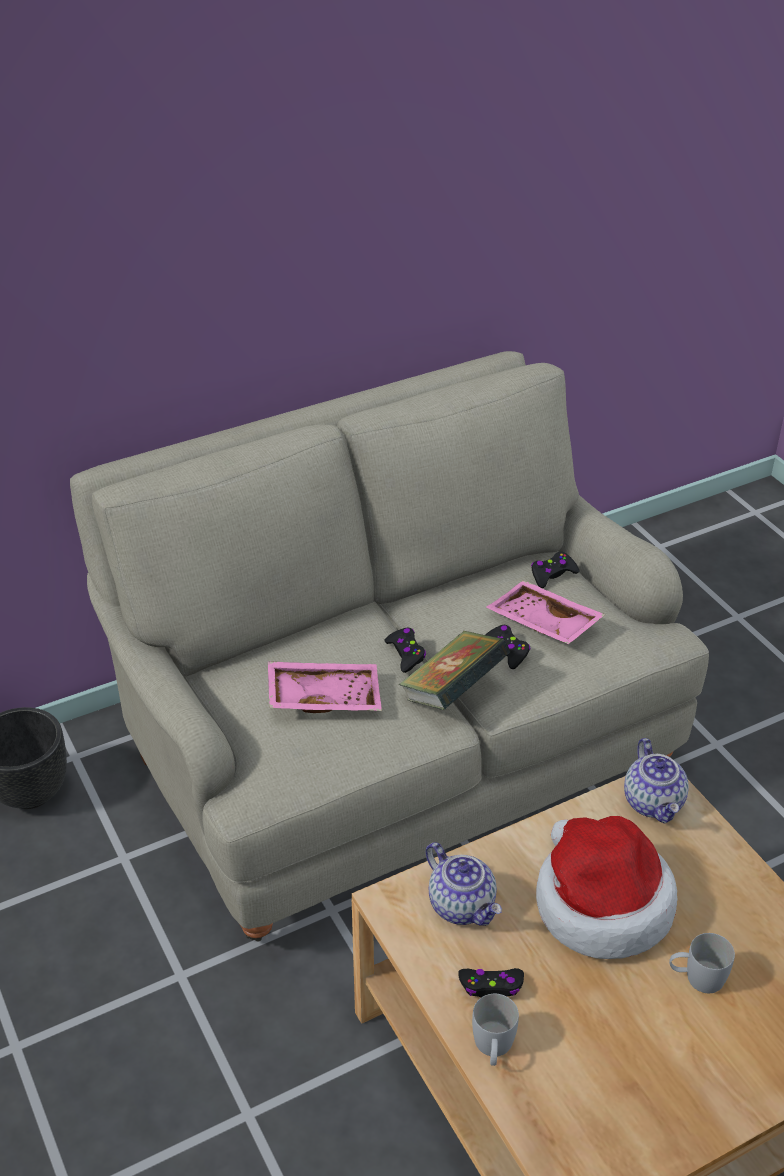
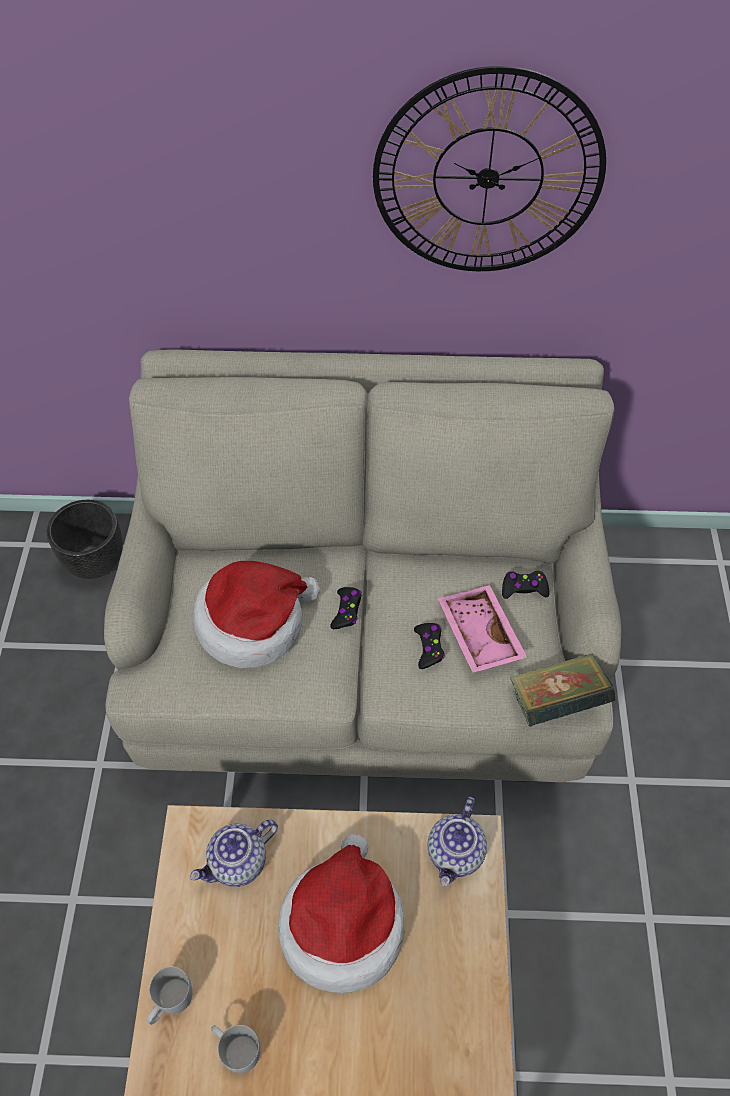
camera: 30 degrees right, 15 degrees up
pink tray [268,661,382,713] -> hat [193,561,320,668]
book [398,631,511,710] -> book moved to [510,654,616,727]
teapot [426,842,502,926] -> teapot turned 60 degrees clockwise [190,820,278,887]
black game controller [458,968,524,997] -> none
white mug [669,933,735,993] -> white mug moved to [211,1025,261,1073]
none -> wall clock [373,66,606,271]

